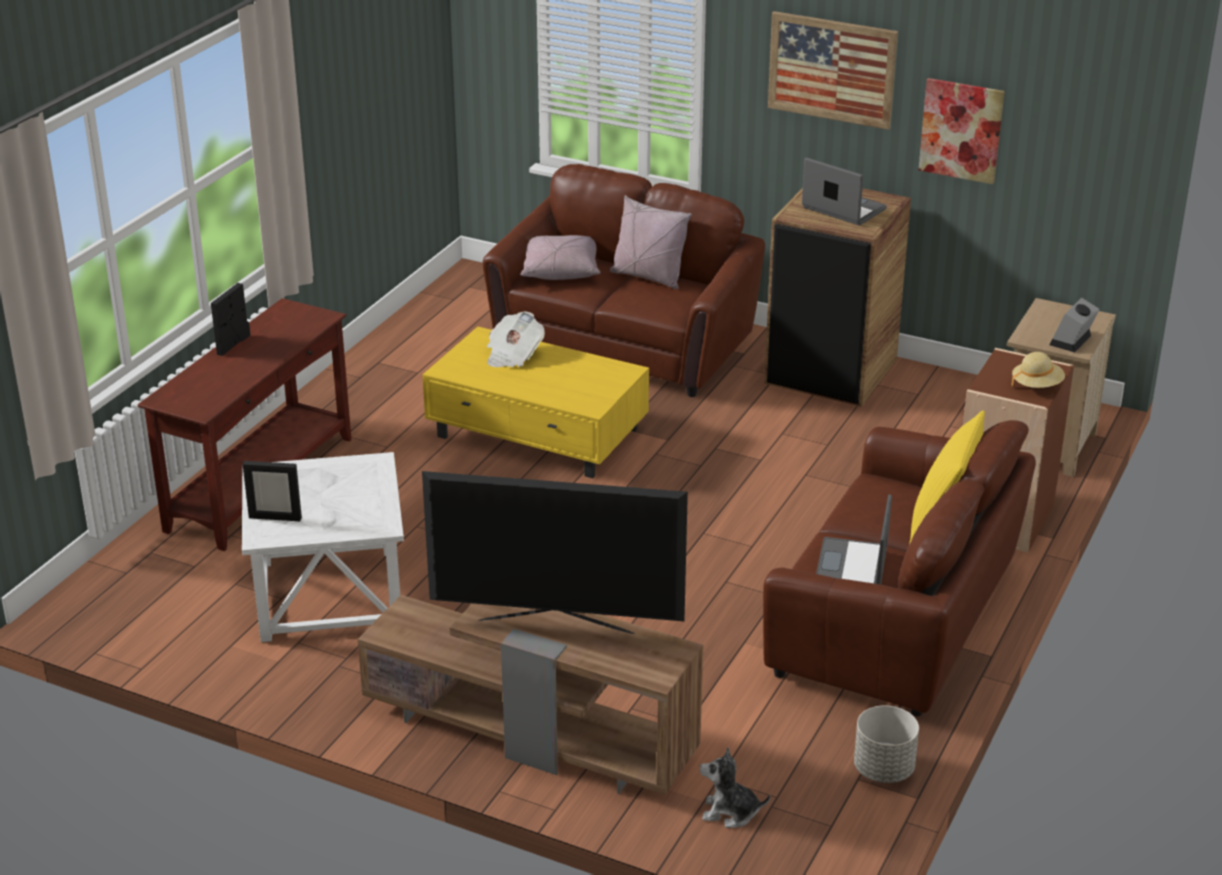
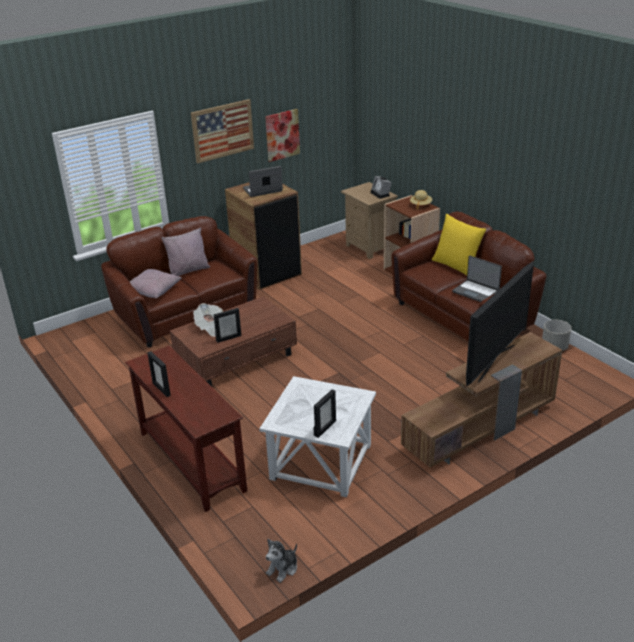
camera: 60 degrees left, 0 degrees up
yellow coffee table [422,326,649,478] -> brown coffee table [170,297,297,387]
plush toy [700,747,770,828] -> plush toy moved to [266,539,297,583]
none -> picture frame [213,308,241,343]

